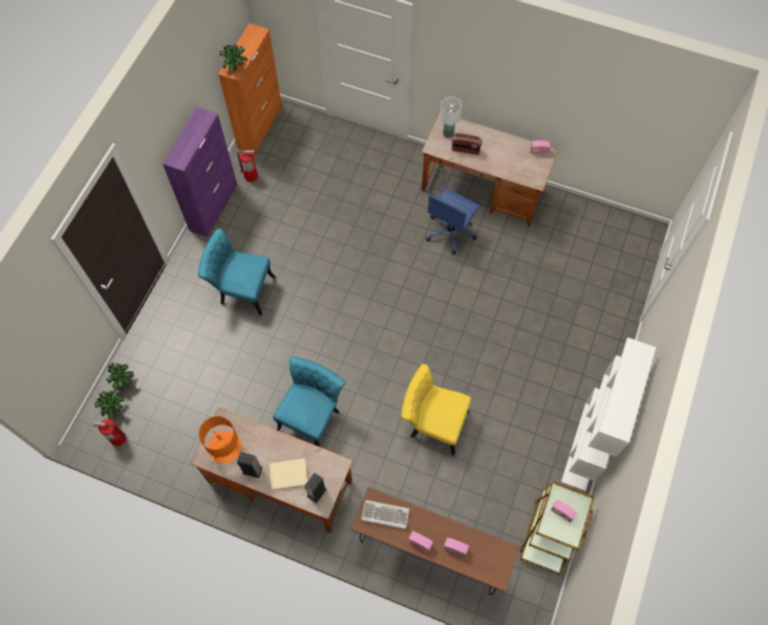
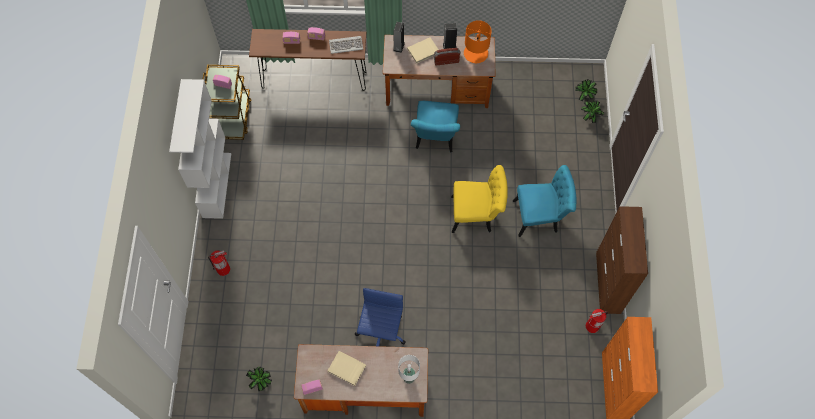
camera: 160 degrees right, 0 degrees up
fire extinguisher [93,419,127,446] -> fire extinguisher moved to [208,250,230,276]
purple cabinet [163,107,237,237] -> brown cabinet [596,206,648,314]
potted plant [219,44,248,72] -> potted plant moved to [246,367,272,391]
yellow chair [401,364,471,455] -> yellow chair moved to [451,165,508,233]
radio [452,133,482,155] -> radio moved to [434,48,461,66]
none -> beige book [328,351,366,386]

